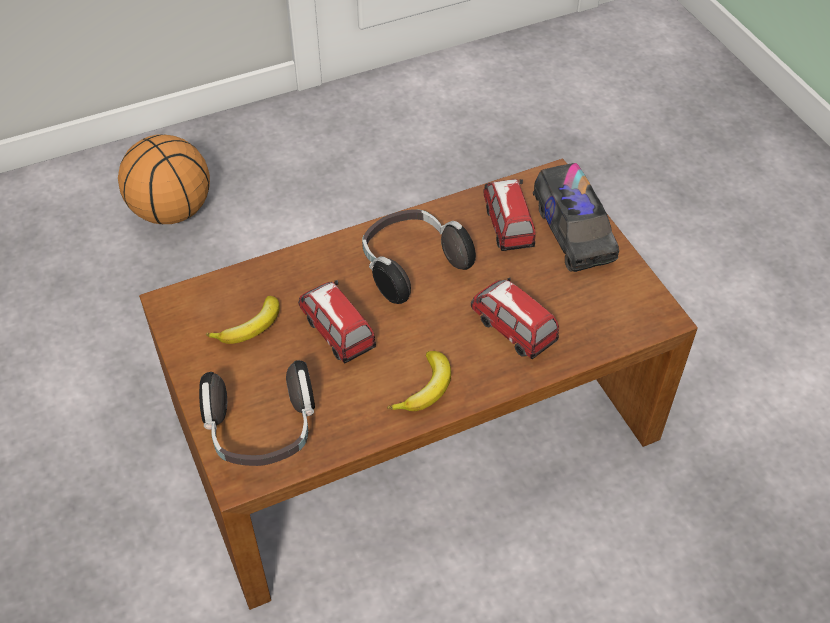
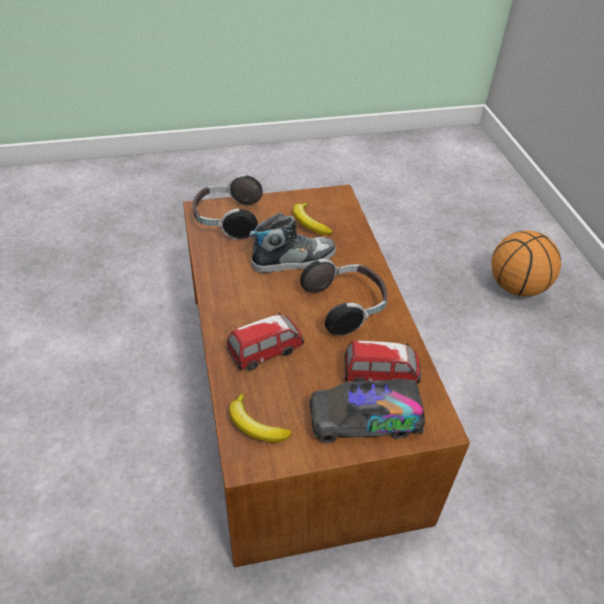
camera: 100 degrees right, 5 degrees down
toy car [298,280,376,363] -> shoe [249,213,336,273]
banana [387,351,451,411] -> banana moved to [229,392,292,443]

